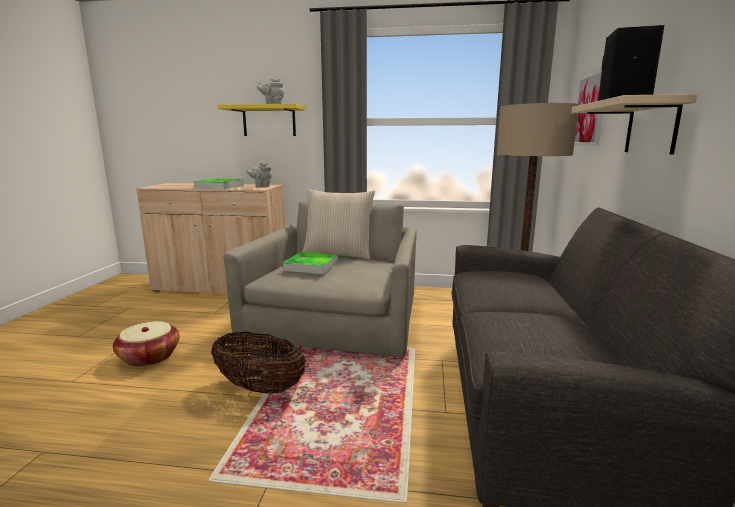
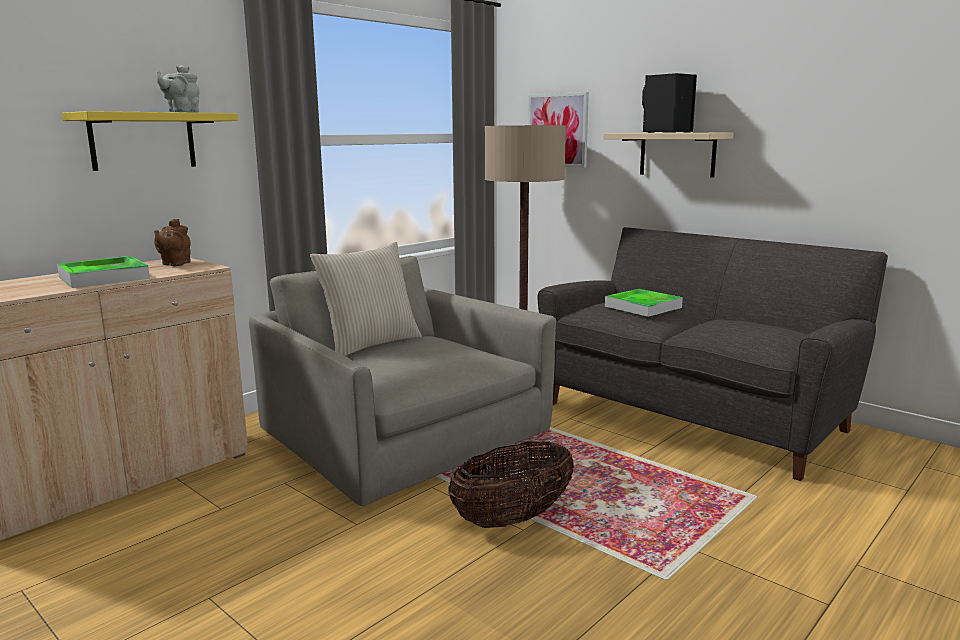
camera: 55 degrees left, 0 degrees up
basket [113,321,180,367] -> none
grey teapot [246,162,272,187] -> brown teapot [154,219,191,266]
tray [283,252,338,274] -> tray moved to [605,289,683,317]

